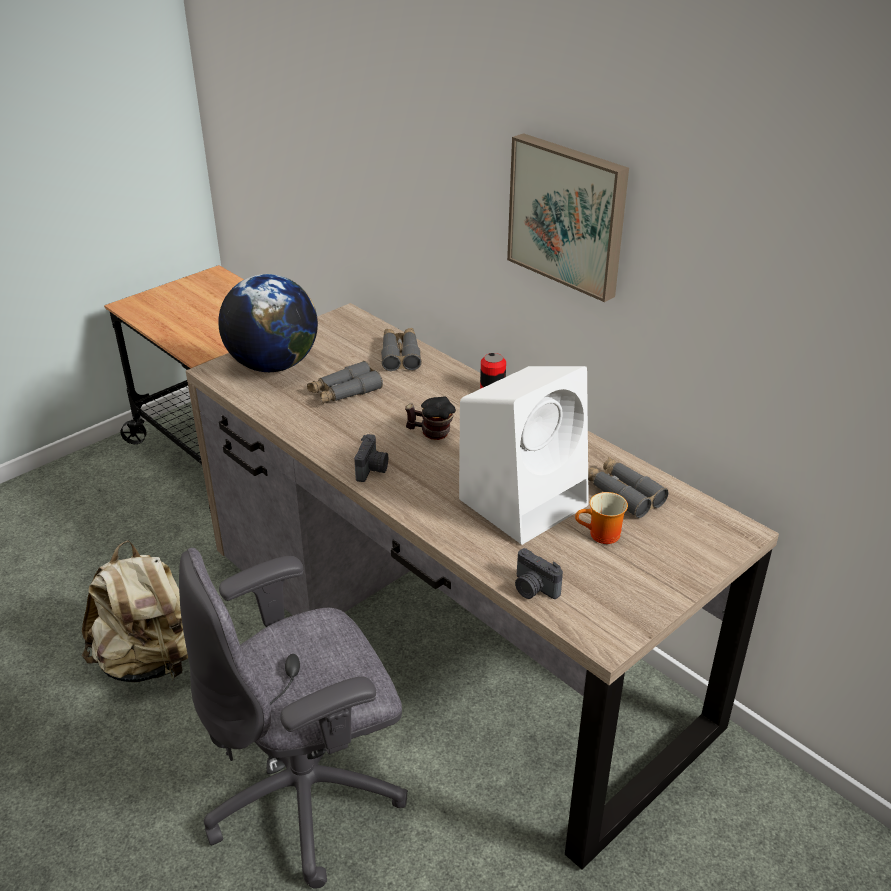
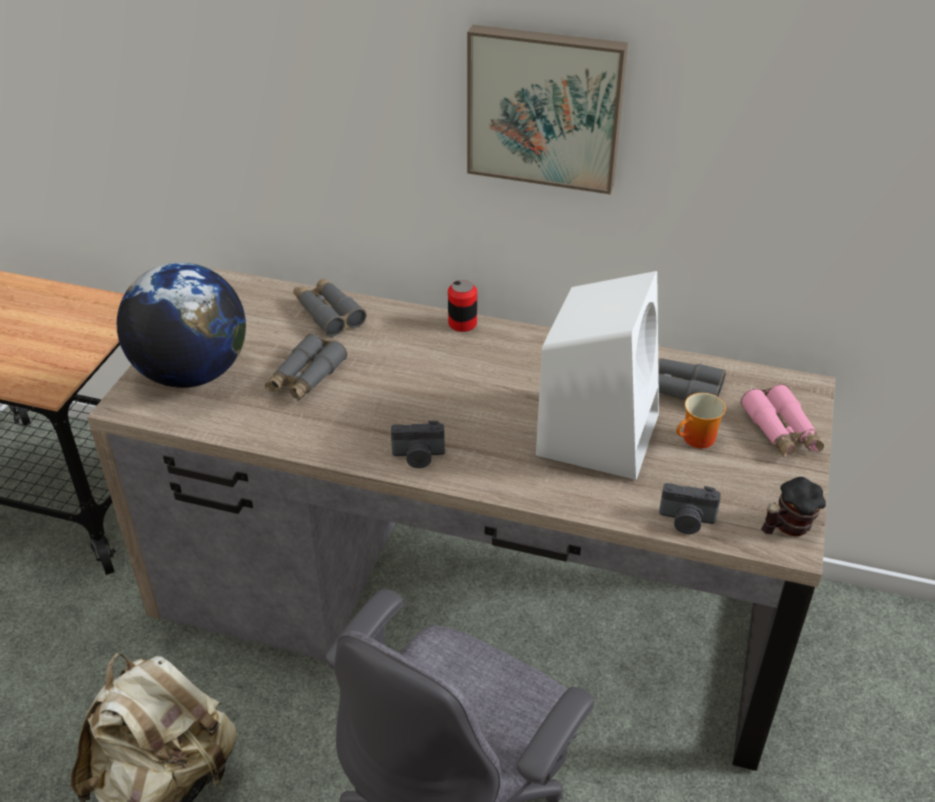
camera: 30 degrees left, 5 degrees up
camera [354,434,388,482] -> camera turned 105 degrees clockwise [391,421,445,468]
mug [405,396,456,440] -> mug moved to [761,477,826,536]
none -> pink binoculars [741,384,824,458]

